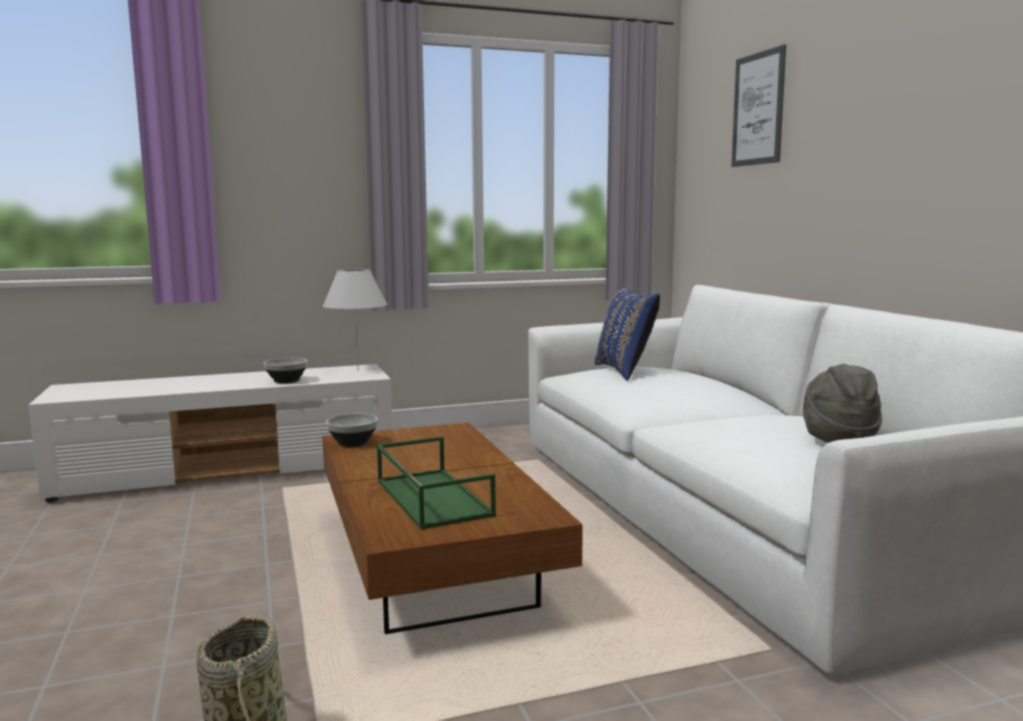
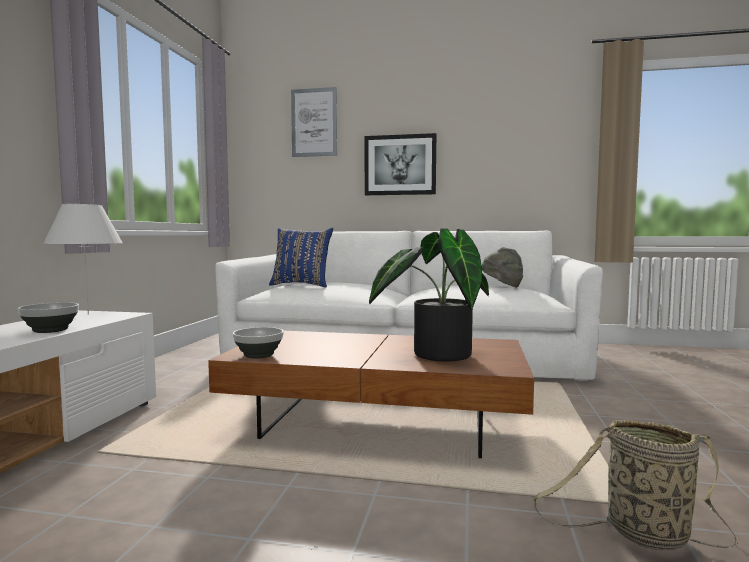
camera: 60 degrees left, 5 degrees down
green tray [377,436,496,530] -> potted plant [369,228,489,361]
none -> picture [365,133,436,195]

